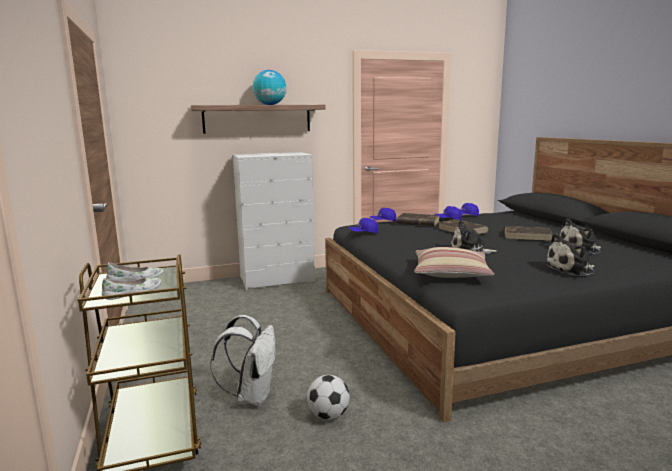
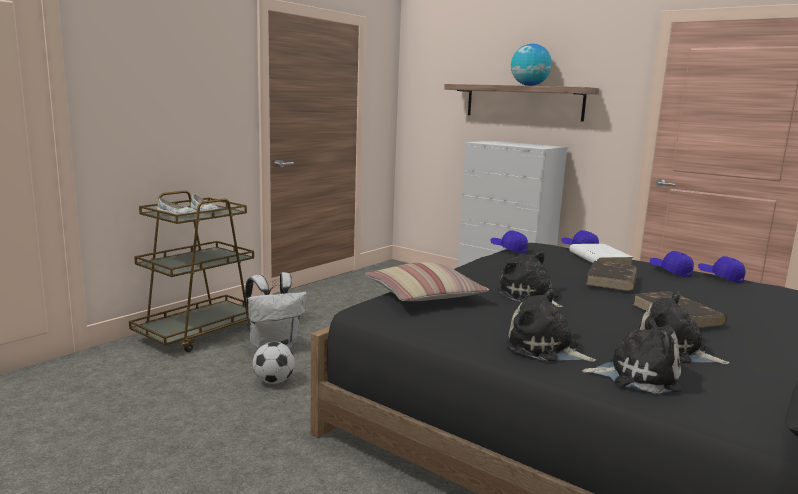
camera: 55 degrees right, 0 degrees up
brown book [396,213,440,226] -> white book [569,244,632,265]
none -> plush toy [582,318,681,394]

